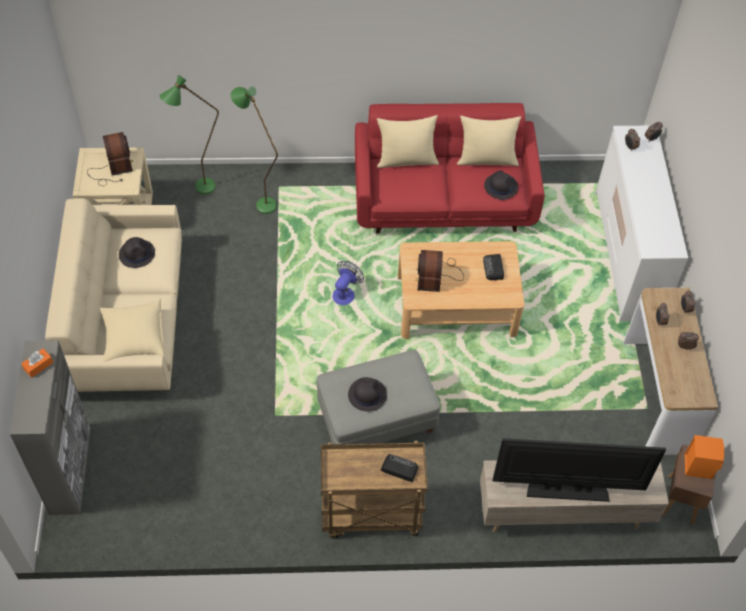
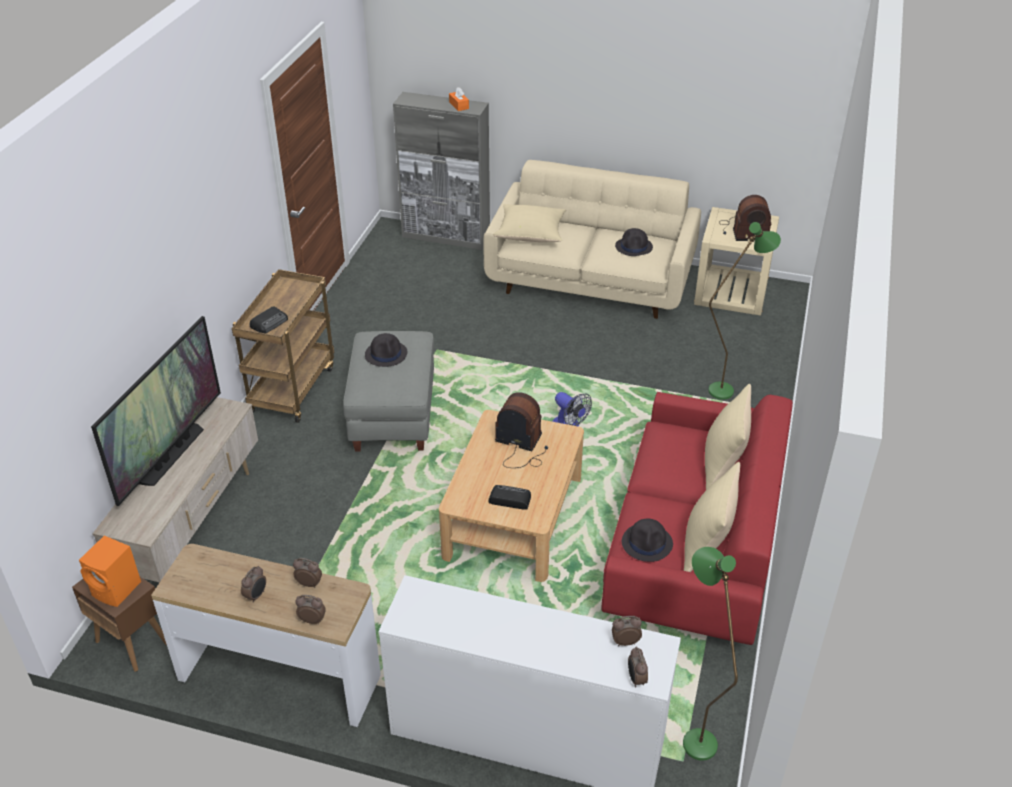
camera: 110 degrees right, 15 degrees down
green floor lamp [160,75,219,194] -> green floor lamp moved to [683,547,738,761]

